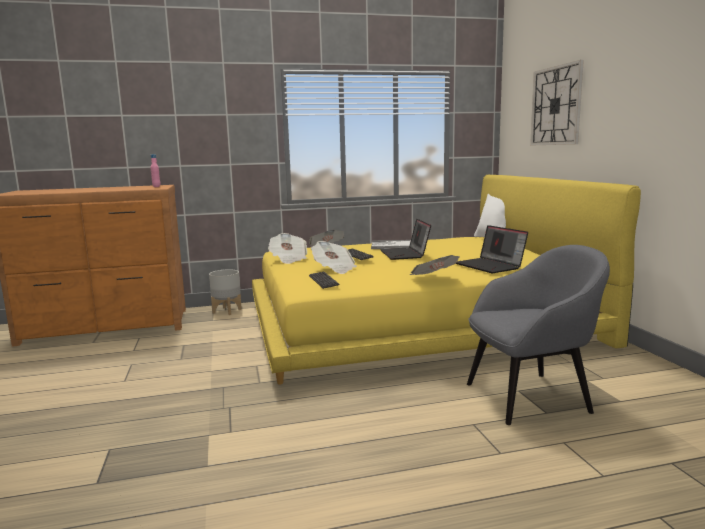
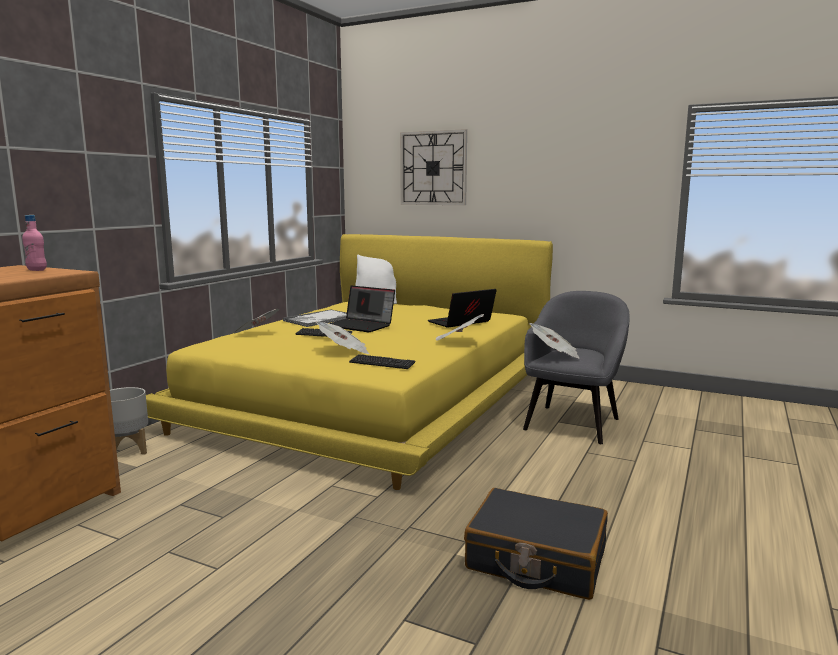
camera: 50 degrees left, 0 degrees up
newspaper [268,233,307,264] -> newspaper moved to [529,323,580,359]
laptop [456,225,528,273] -> laptop turned 135 degrees clockwise [428,289,497,327]
none -> black suitcase [464,488,608,600]

